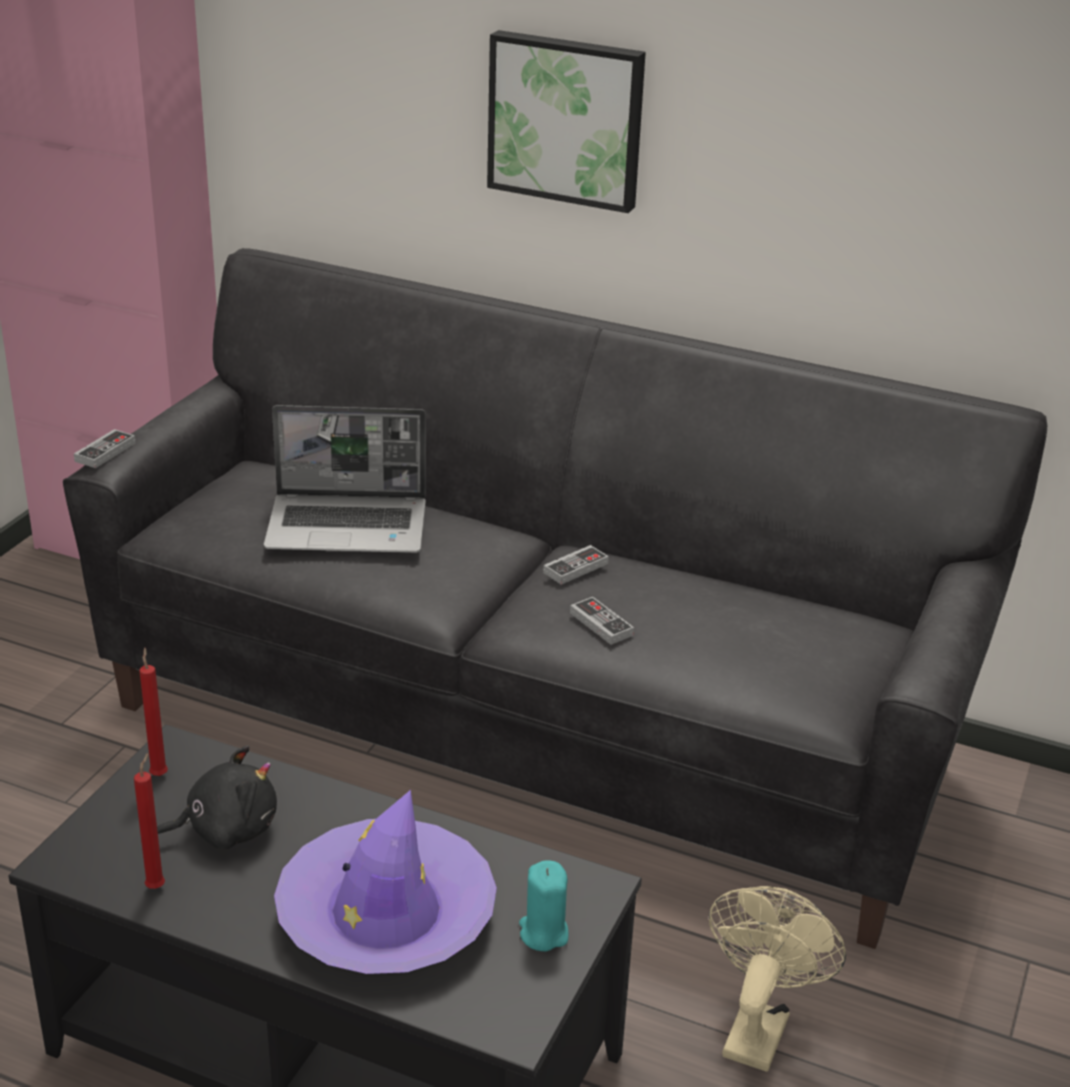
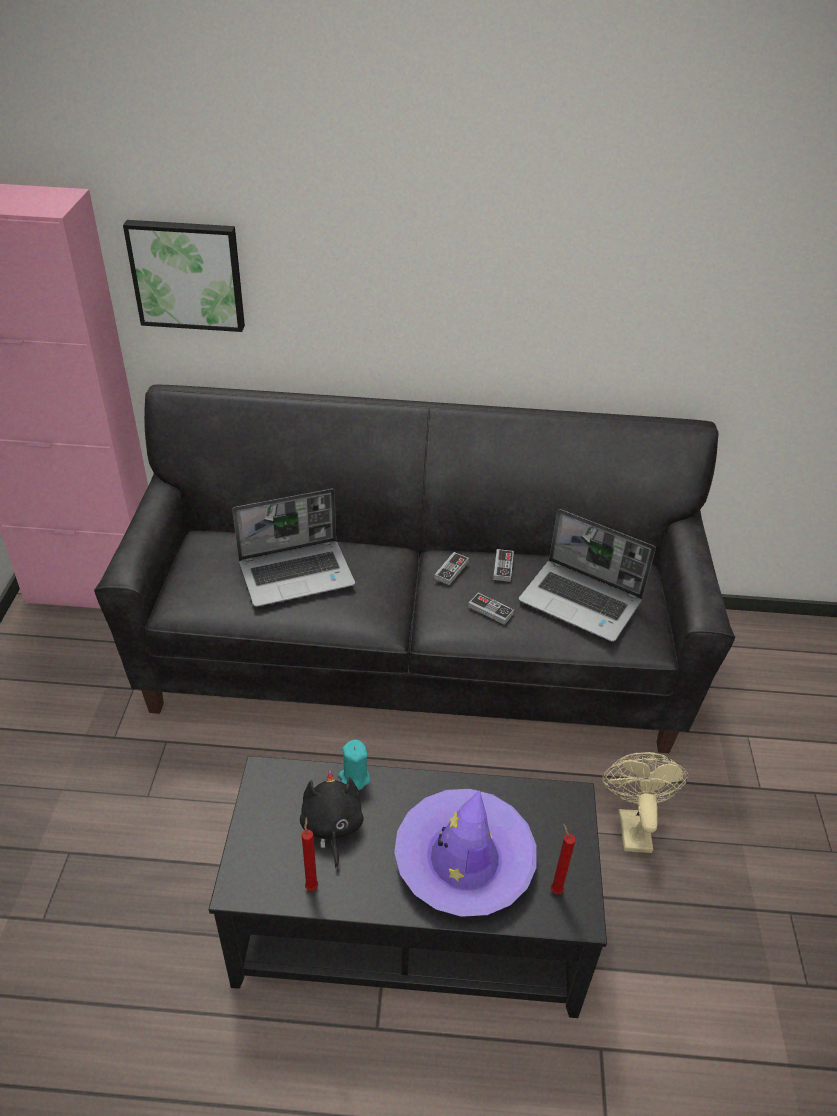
camera: 20 degrees left, 10 degrees up
game controller [74,429,136,468] -> game controller moved to [493,549,514,582]
red candle [139,648,168,776] -> red candle moved to [551,823,576,894]
black plush toy [157,745,277,849] -> black plush toy turned 60 degrees counterclockwise [300,770,364,869]
picture [487,30,646,213] -> picture moved to [123,220,245,332]
turquoise candle [519,860,568,951] -> turquoise candle moved to [339,740,371,791]
none -> laptop [519,509,656,642]

